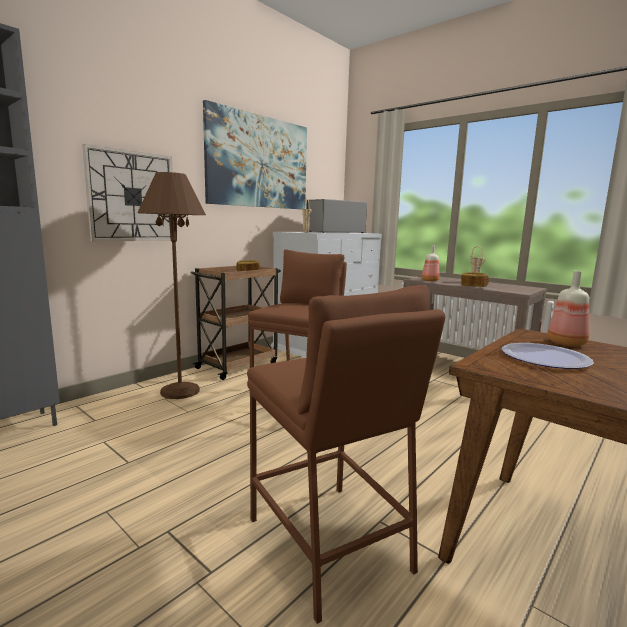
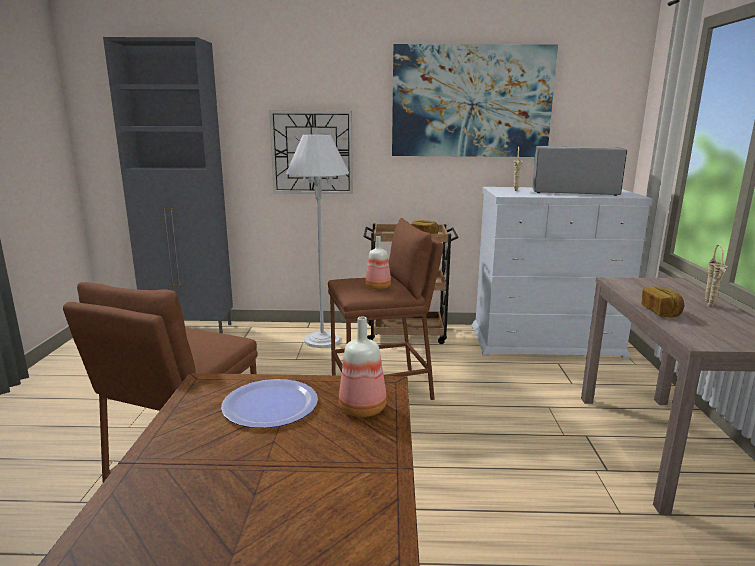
camera: 50 degrees right, 5 degrees up
brown floor lamp [137,172,206,399] -> white floor lamp [286,134,349,348]
bottle [422,245,440,281] -> bottle moved to [366,236,391,290]

